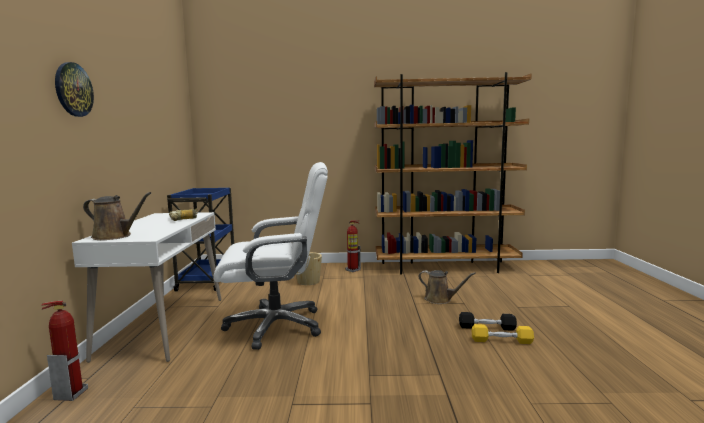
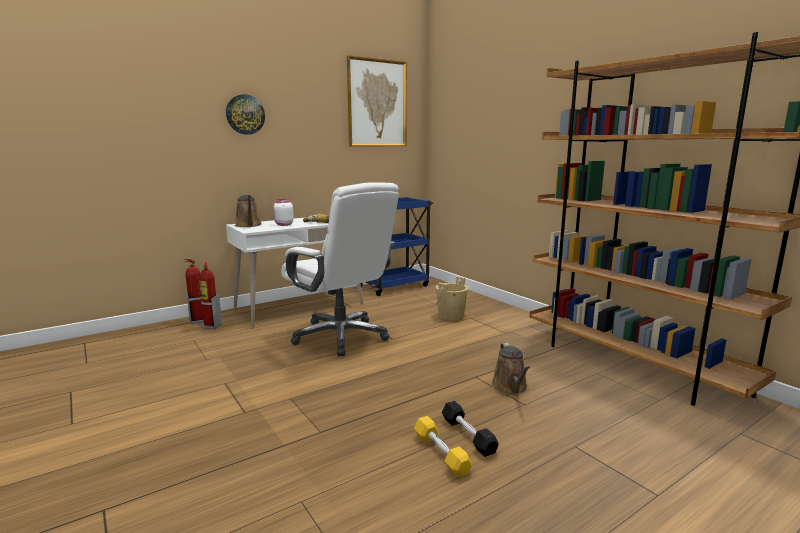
camera: 55 degrees right, 5 degrees up
fire extinguisher [345,220,361,272] -> fire extinguisher moved to [199,262,222,329]
none -> white jar [274,199,294,226]
none -> picture [347,55,407,147]

